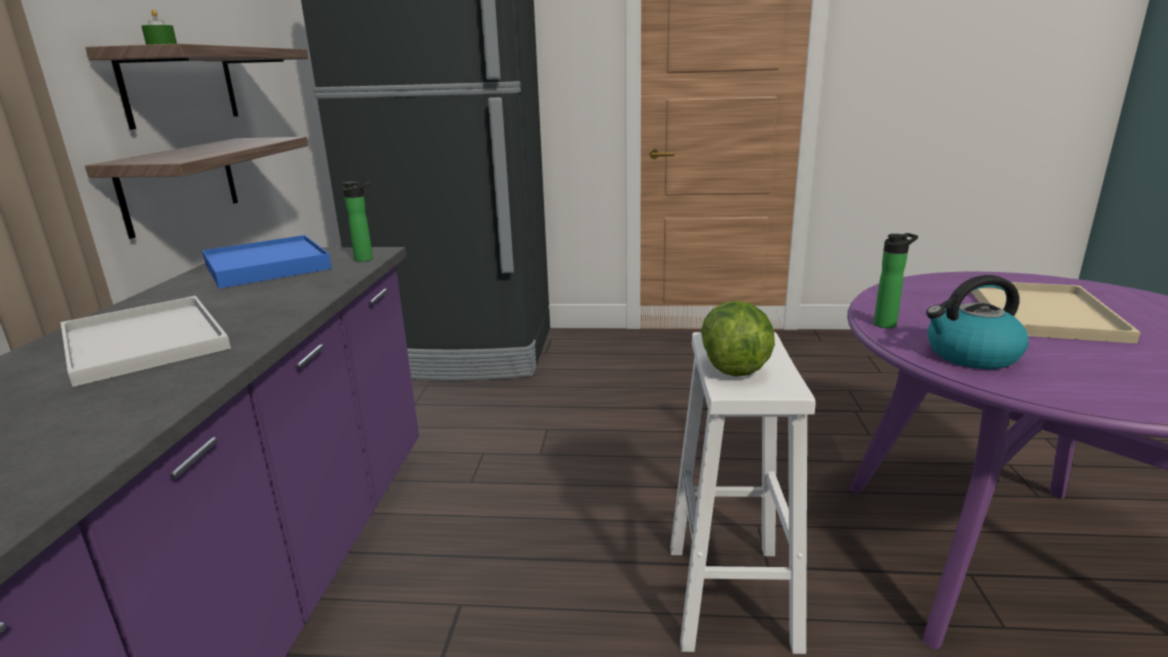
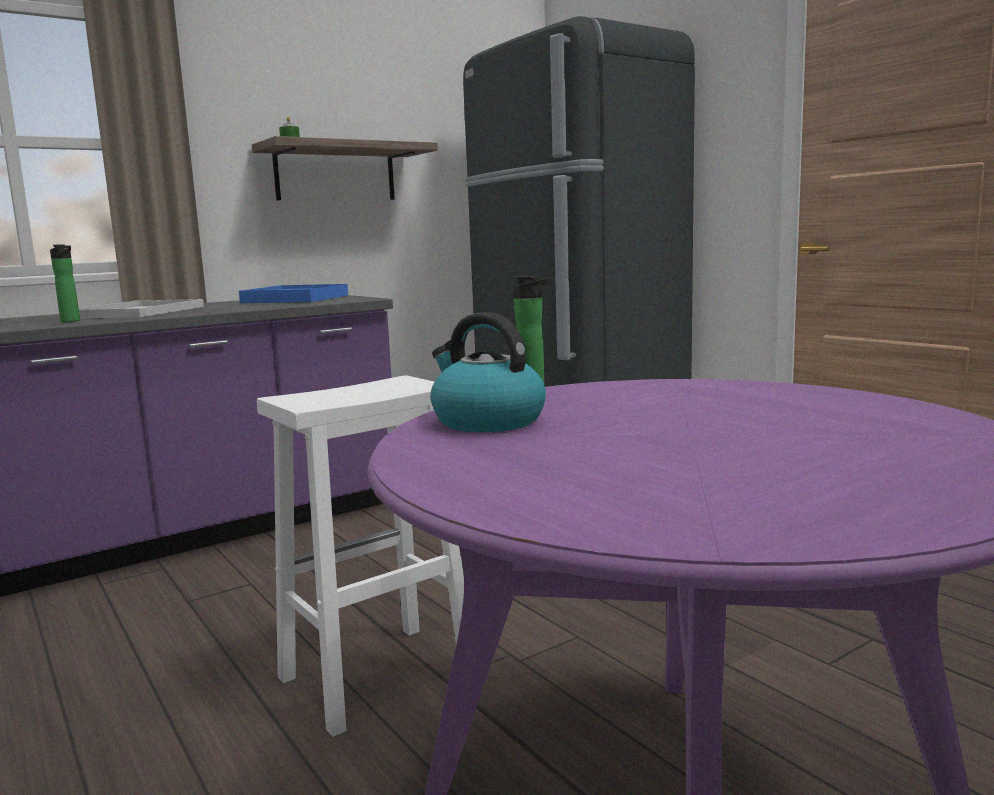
camera: 50 degrees right, 10 degrees down
shelf [85,137,308,239] -> none
bottle [342,182,373,262] -> bottle moved to [50,244,80,322]
lettuce [701,301,775,377] -> none
beige tray [971,282,1141,344] -> none

